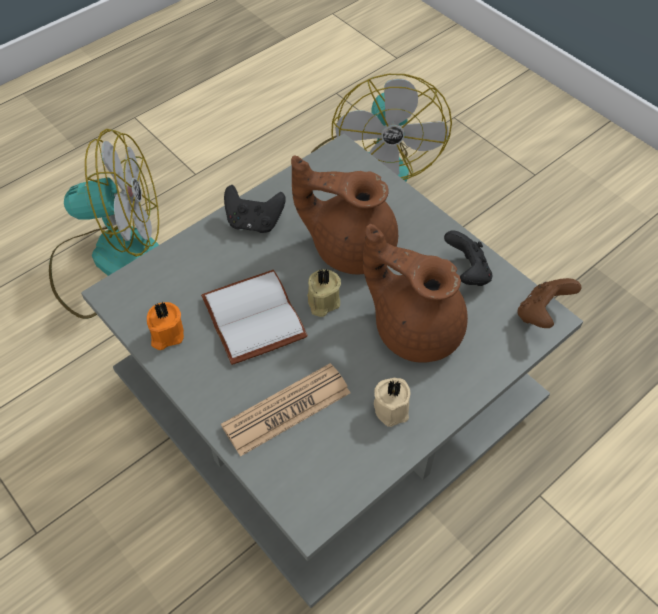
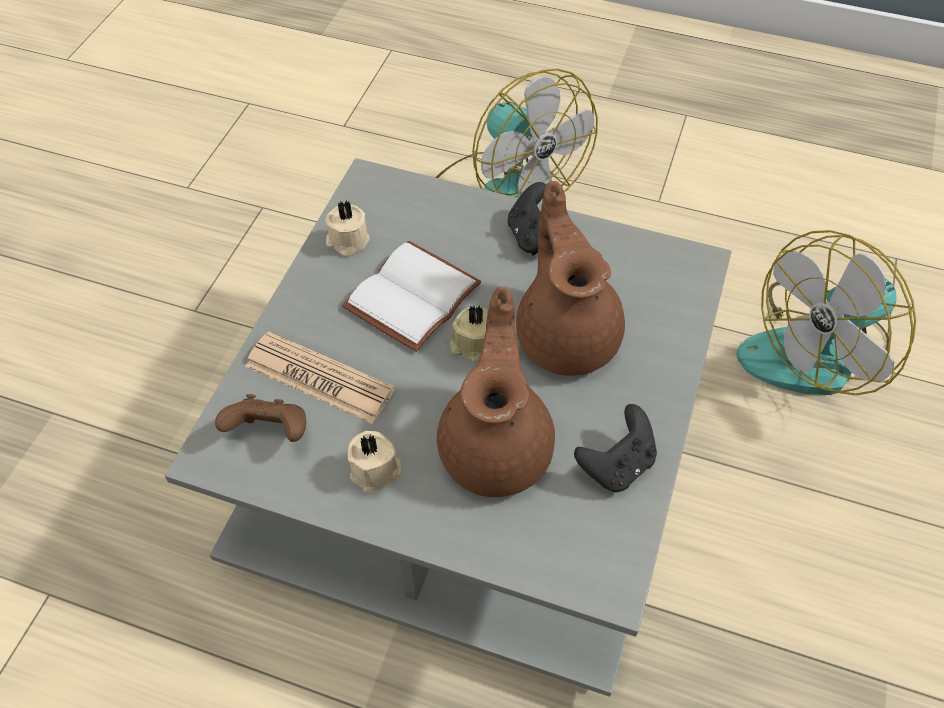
camera: 60 degrees right, 0 degrees up
orange candle [147,301,184,350] -> beige candle [325,200,370,256]
brown game controller [517,278,581,328] -> brown game controller moved to [215,394,306,442]

